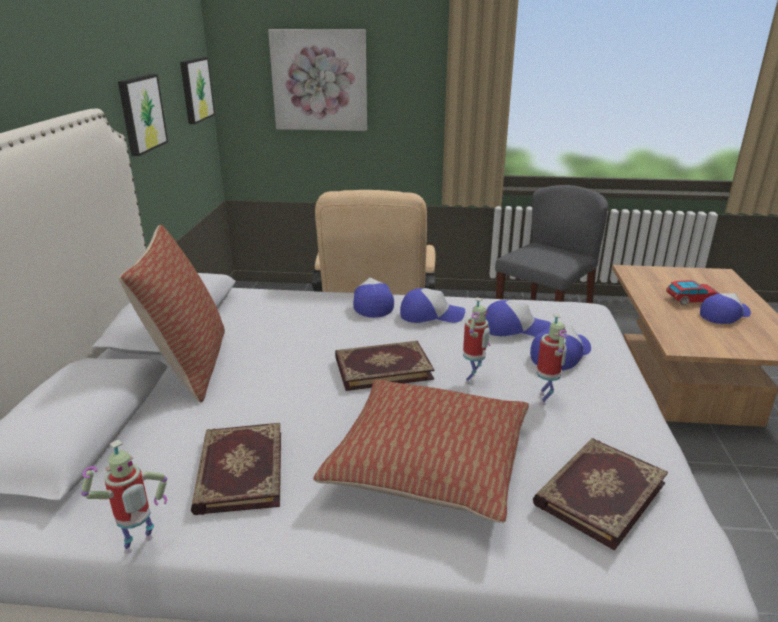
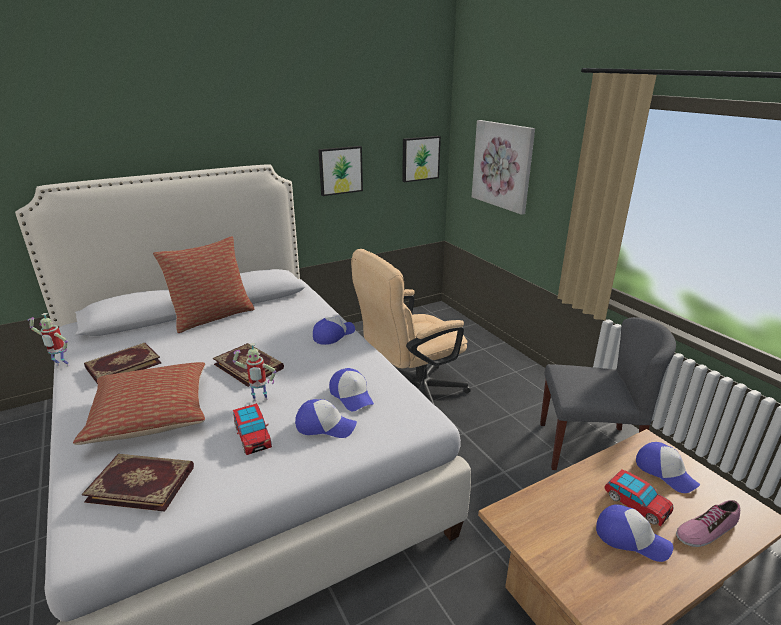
camera: 55 degrees right, 0 degrees up
cap [400,288,465,323] -> cap moved to [636,442,700,493]
toy robot [536,314,569,405] -> toy car [233,403,272,455]
none -> shoe [676,500,740,547]

